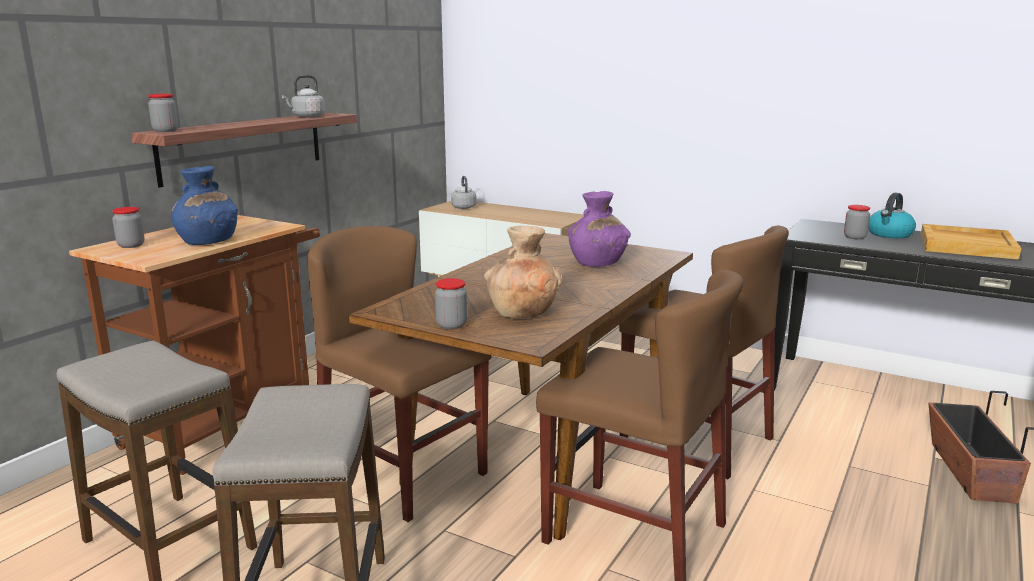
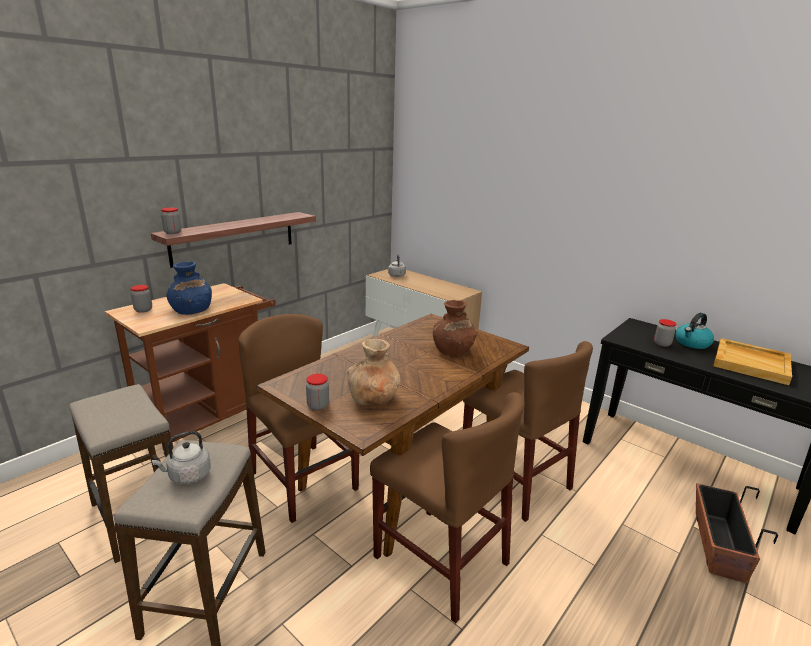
camera: 10 degrees right, 5 degrees up
grey kettle [282,75,325,117] -> grey kettle moved to [152,431,211,484]
purple vase [568,191,631,267] -> brown vase [433,300,477,355]

